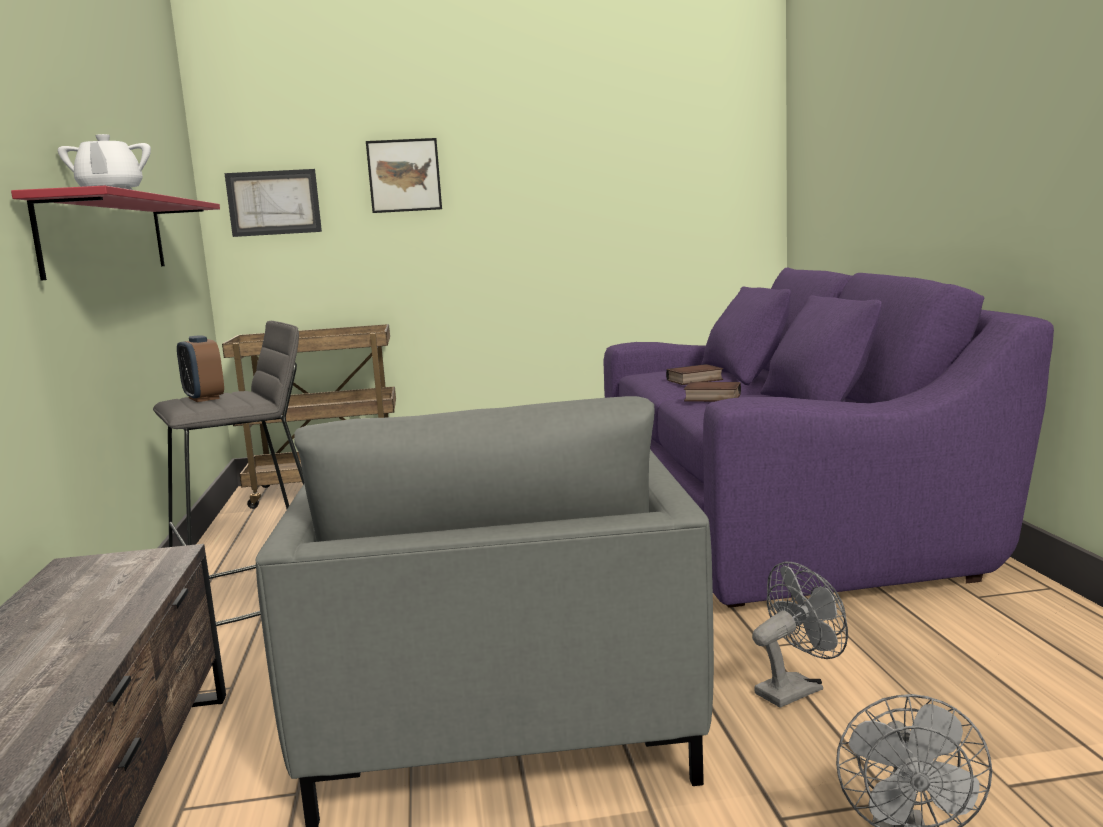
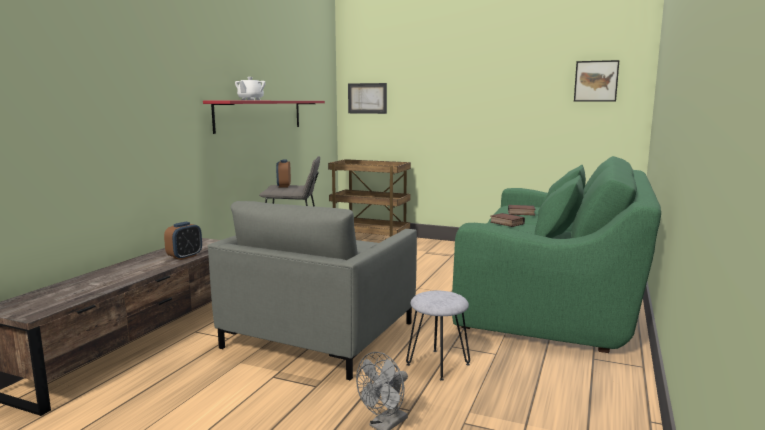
camera: 30 degrees right, 0 degrees up
picture [366,138,442,213] -> picture moved to [574,60,619,102]
purple sofa [603,267,1054,608] -> green sofa [452,156,661,353]
grey fan [752,562,848,708] -> grey stool [406,291,470,381]
none -> alarm clock [164,222,202,260]

